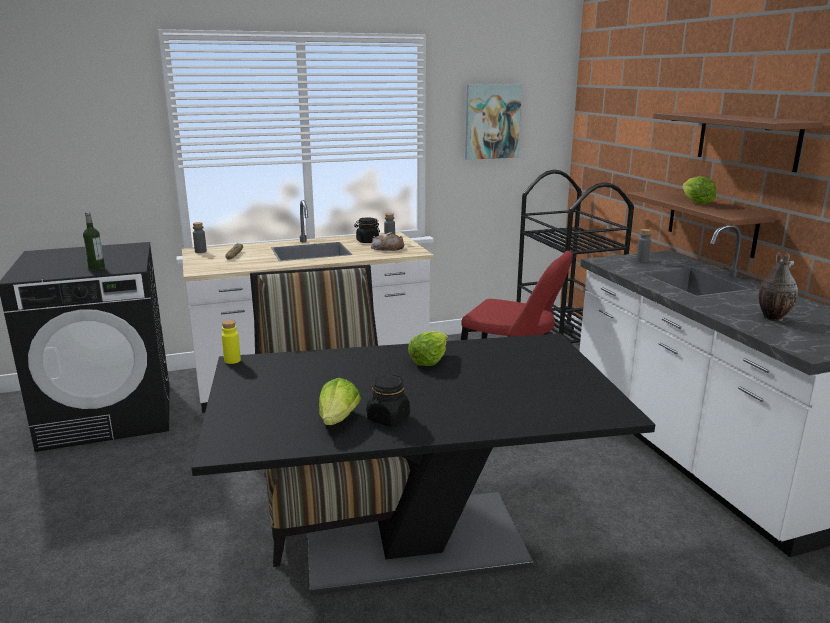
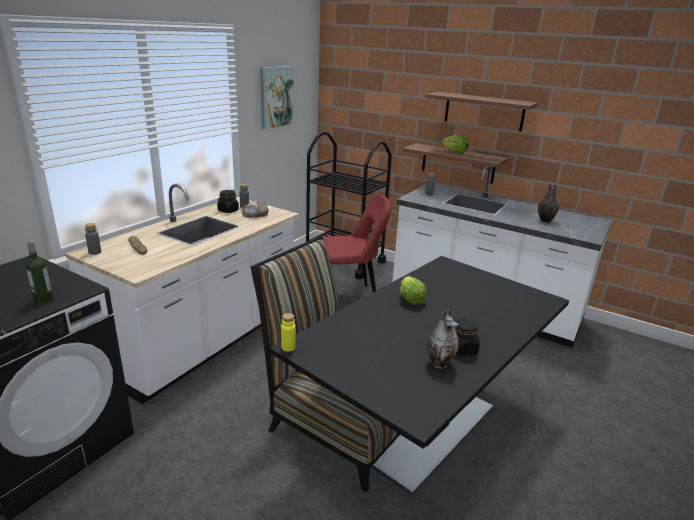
camera: 40 degrees left, 5 degrees up
lettuce [319,378,361,425] -> vase [427,308,459,369]

